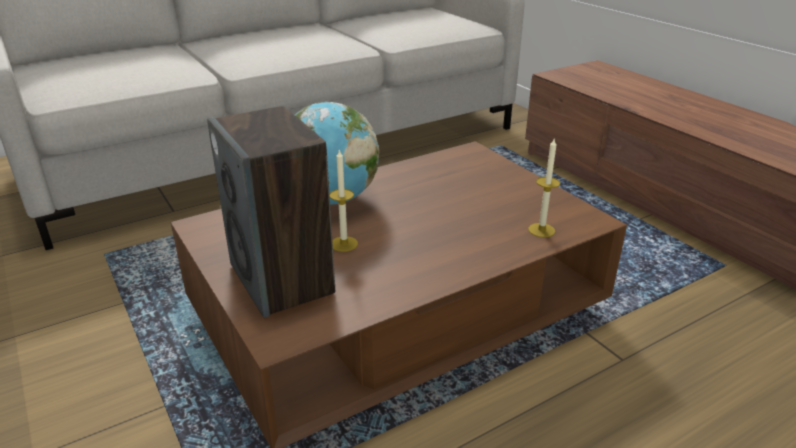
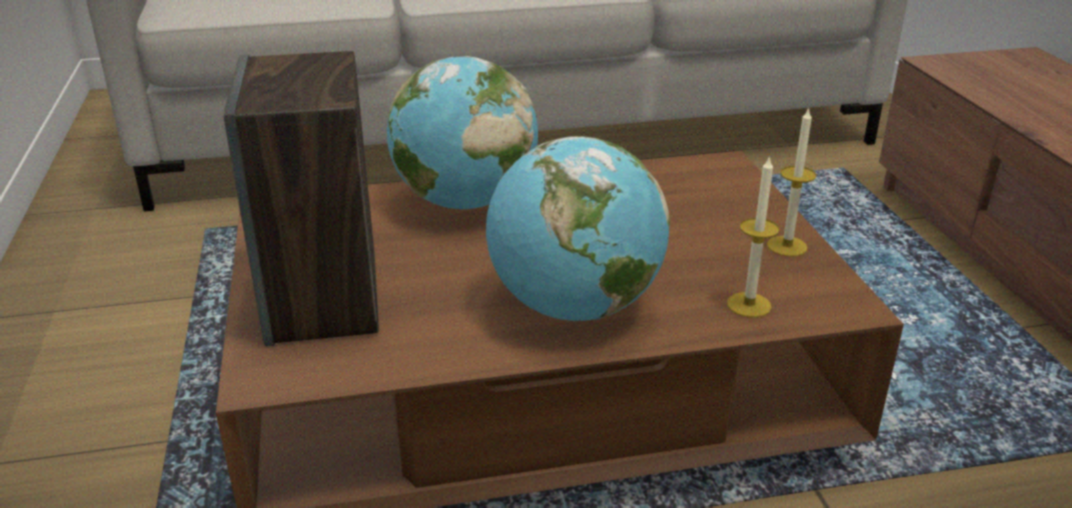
camera: 20 degrees right, 0 degrees up
candle [330,149,358,252] -> candle moved to [767,107,816,257]
none -> globe [486,136,670,321]

